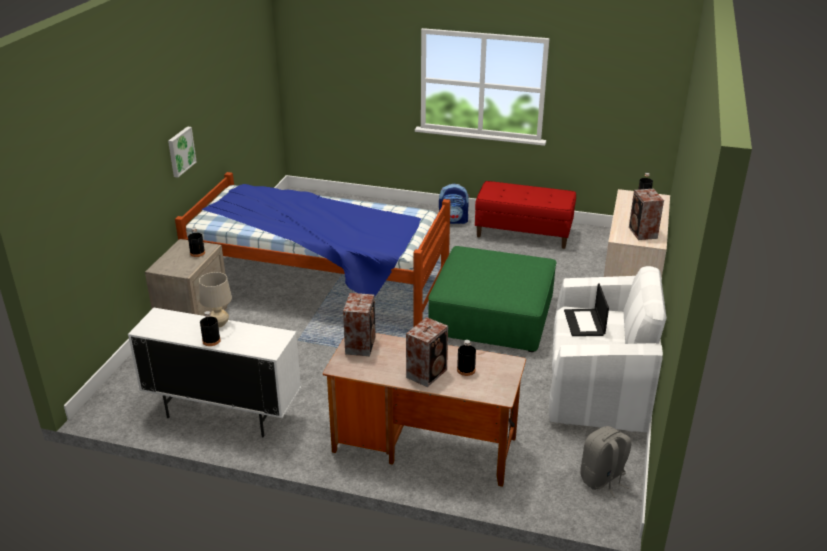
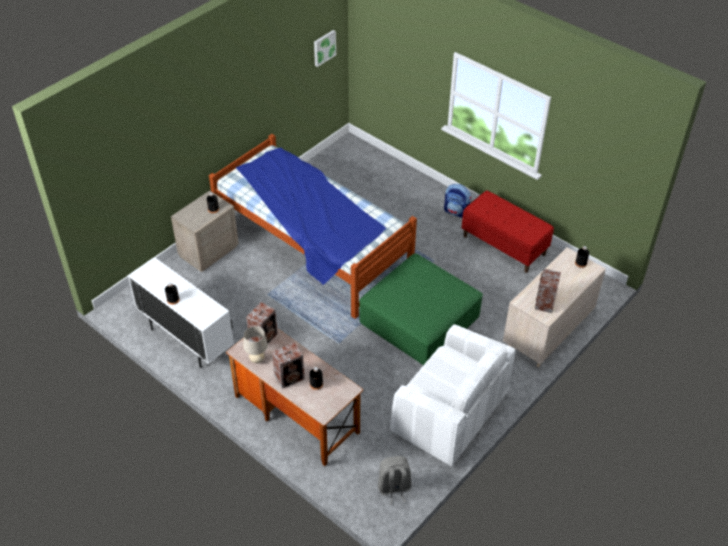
camera: 25 degrees right, 15 degrees up
picture [168,126,197,177] -> picture moved to [314,30,336,67]
beige table lamp [199,272,232,327] -> beige table lamp moved to [244,326,268,363]
laptop [564,283,609,336] -> none

